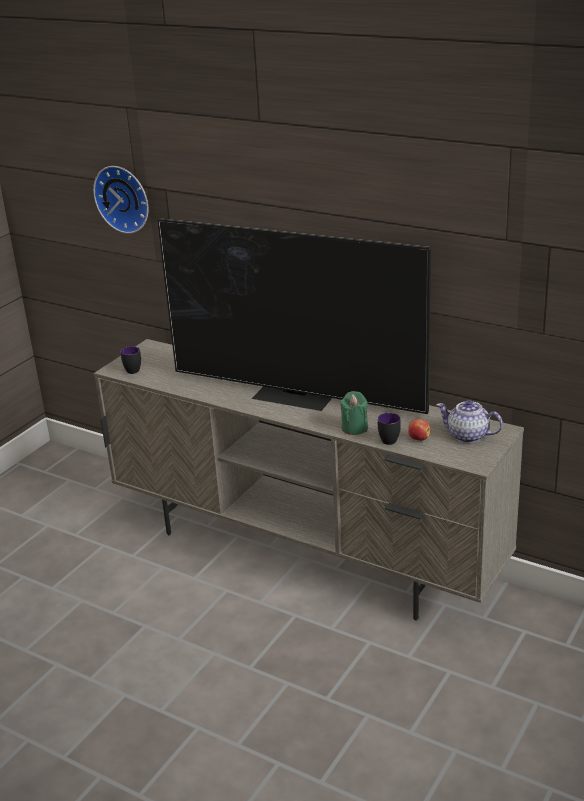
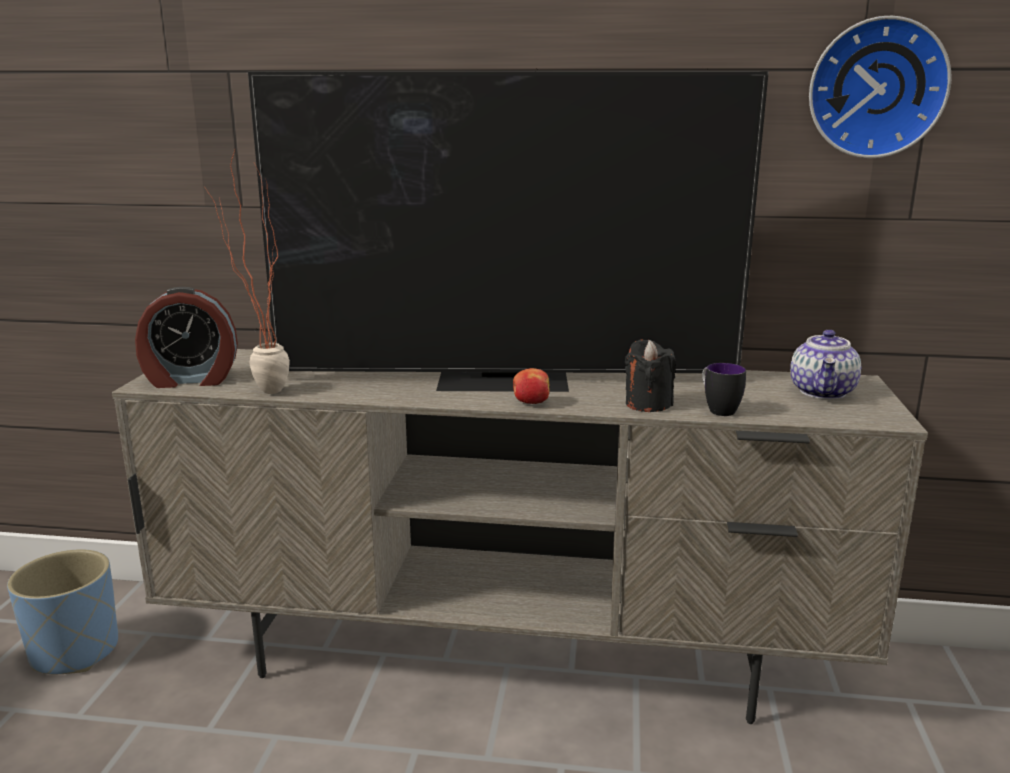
camera: 25 degrees left, 10 degrees down
wall clock [93,166,149,234] -> wall clock moved to [809,16,952,158]
mug [121,346,141,374] -> alarm clock [135,287,238,388]
green candle [340,391,368,435] -> black candle [625,340,676,412]
apple [408,419,431,441] -> apple moved to [513,368,550,404]
teapot [436,400,503,443] -> teapot turned 75 degrees counterclockwise [790,330,861,399]
none -> blue planter [7,549,118,674]
none -> potted plant [205,150,290,394]

